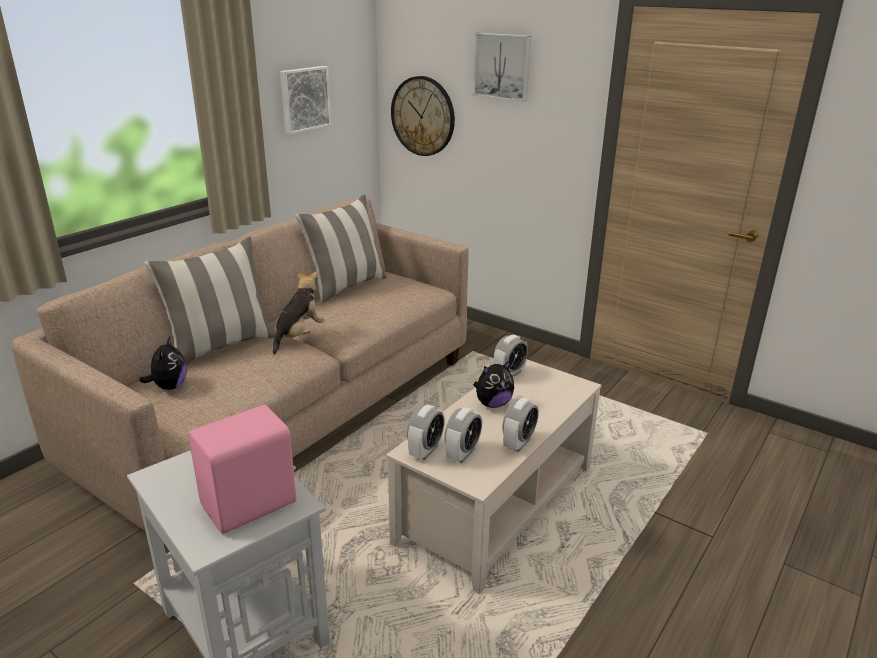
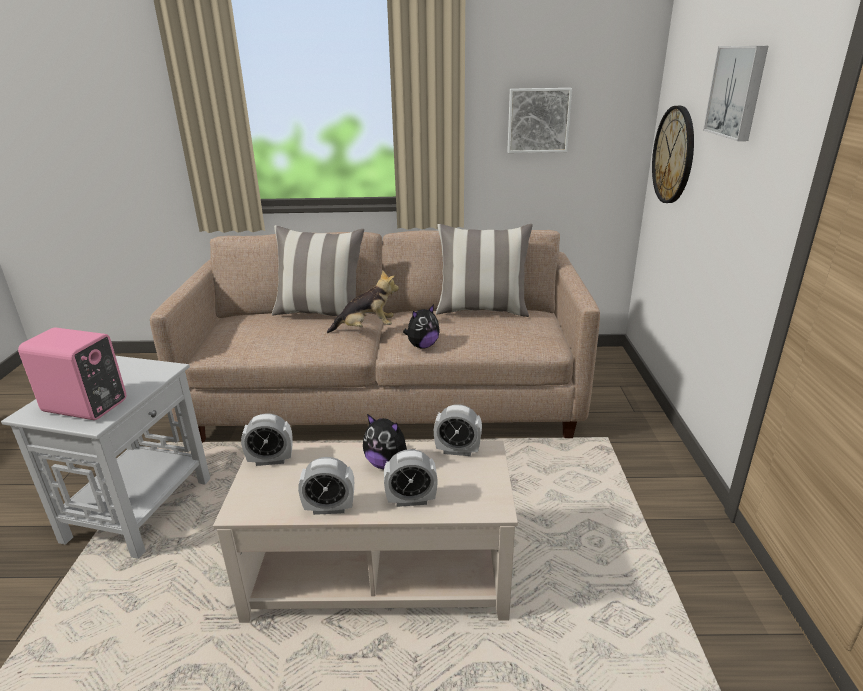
camera: 55 degrees right, 0 degrees up
plush toy [139,337,187,390] -> plush toy moved to [403,304,439,349]
alarm clock [444,407,482,463] -> alarm clock moved to [384,449,437,507]

